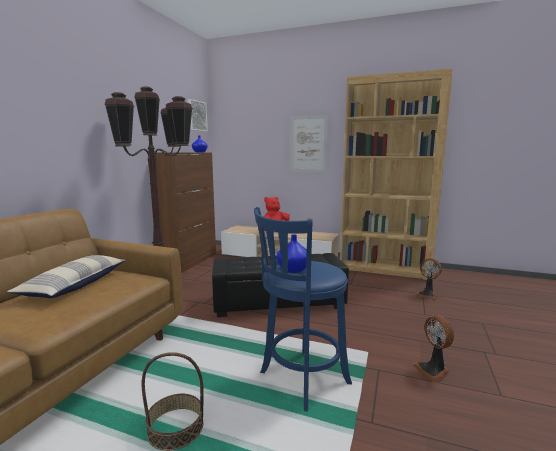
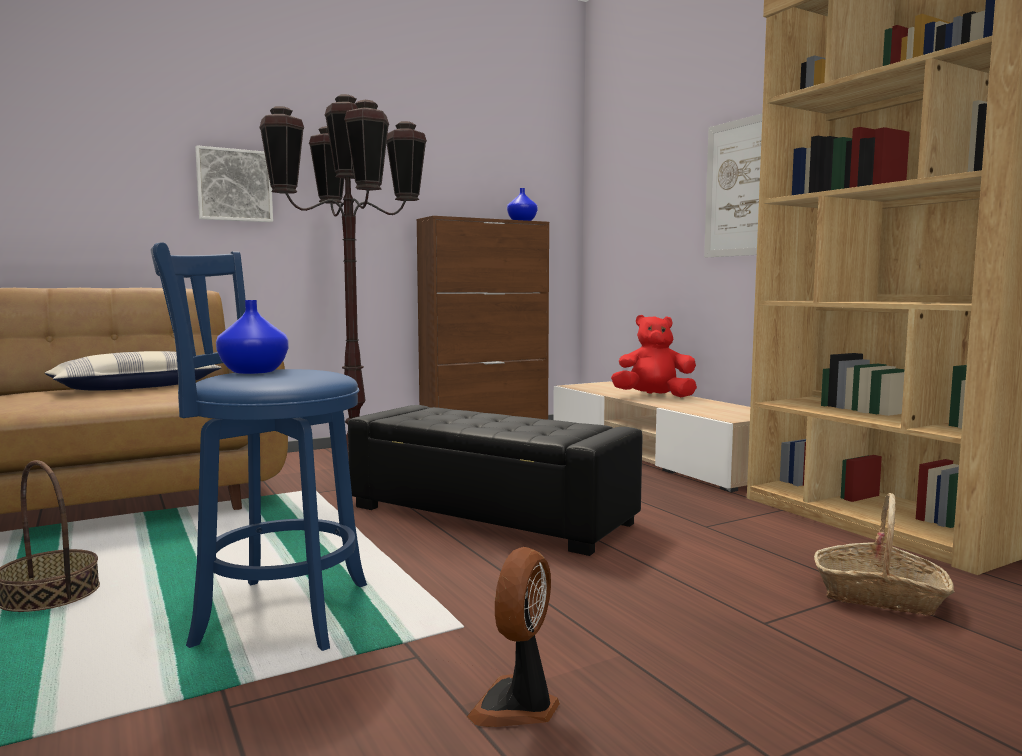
camera: 40 degrees right, 5 degrees down
picture [187,99,208,132] -> picture moved to [195,145,273,222]
fan [415,258,442,300] -> basket [814,493,954,616]

